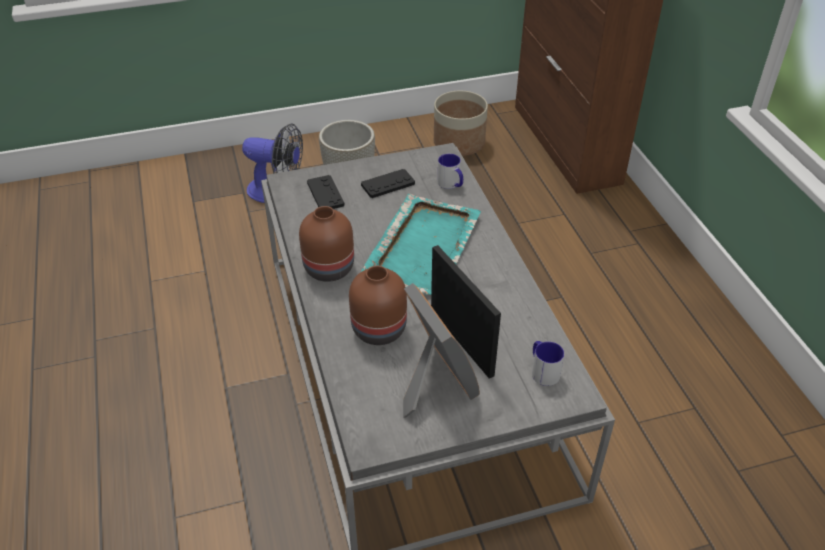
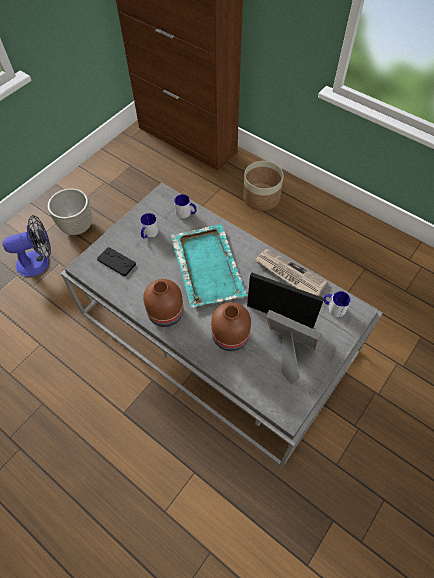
camera: 35 degrees left, 15 degrees up
black game controller [361,169,415,198] -> mug [140,213,159,238]
planter [434,91,488,156] -> planter moved to [243,161,284,211]
none -> newspaper [254,249,328,296]

